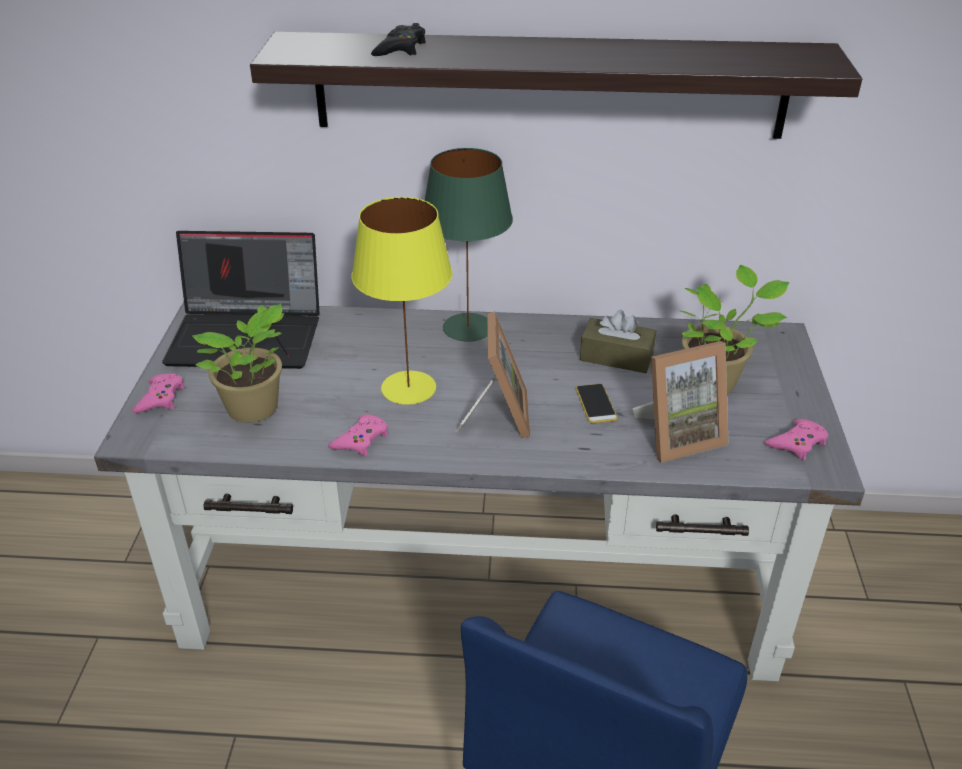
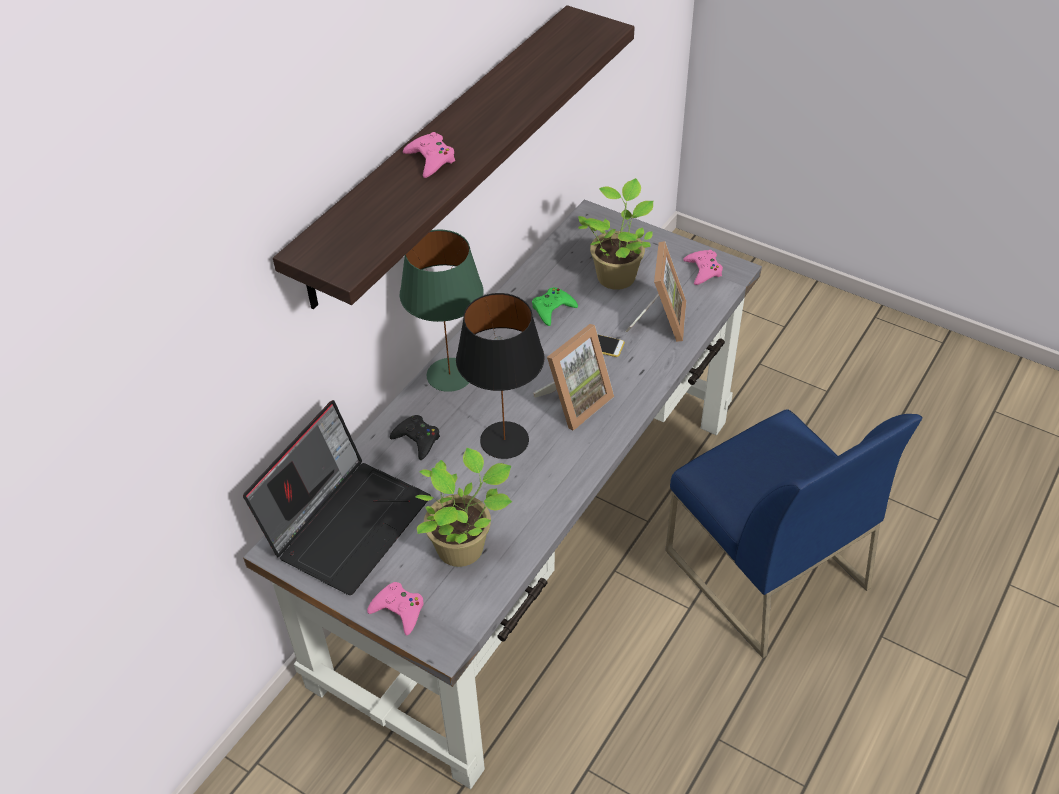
camera: 60 degrees left, 10 degrees up
pink game controller [328,414,388,456] -> pink game controller moved to [403,132,455,178]
yellow table lamp [352,197,453,405] -> black table lamp [456,293,545,459]
black game controller [371,23,426,56] -> black game controller moved to [390,415,440,460]
picture frame [455,311,530,439] -> picture frame turned 105 degrees clockwise [533,324,614,431]
brown tissue box [580,310,656,373] -> green game controller [532,287,578,326]

